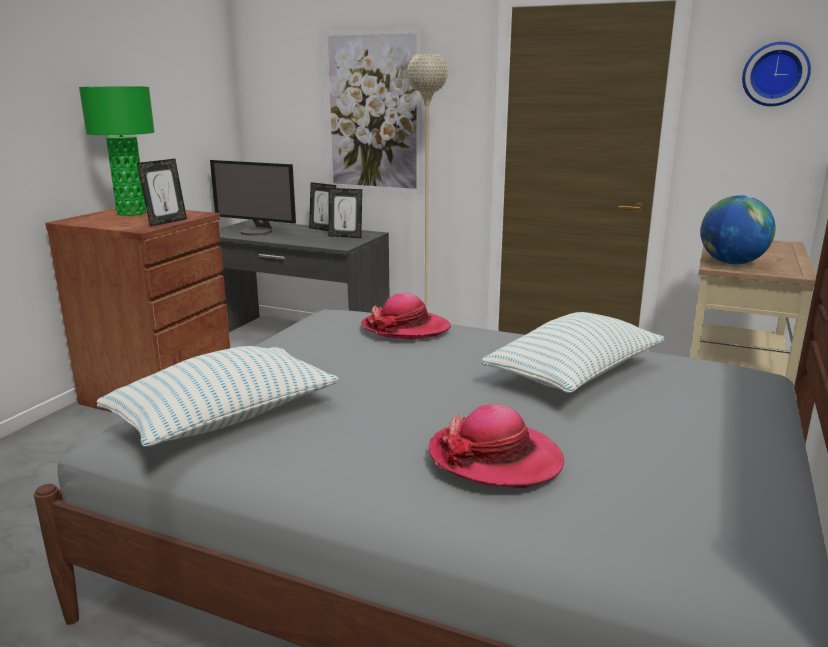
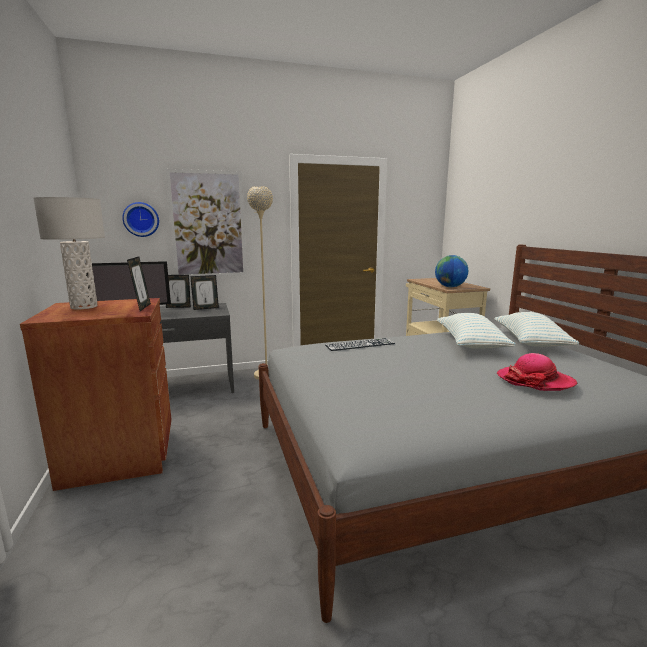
camera: 40 degrees left, 5 degrees down
green table lamp [79,87,154,216] -> white table lamp [34,197,105,309]
pillow [97,346,339,447] -> pillow moved to [495,312,579,347]
hat [361,293,451,340] -> keyboard [325,338,395,351]
wall clock [742,42,811,106] -> wall clock moved to [122,202,159,237]

